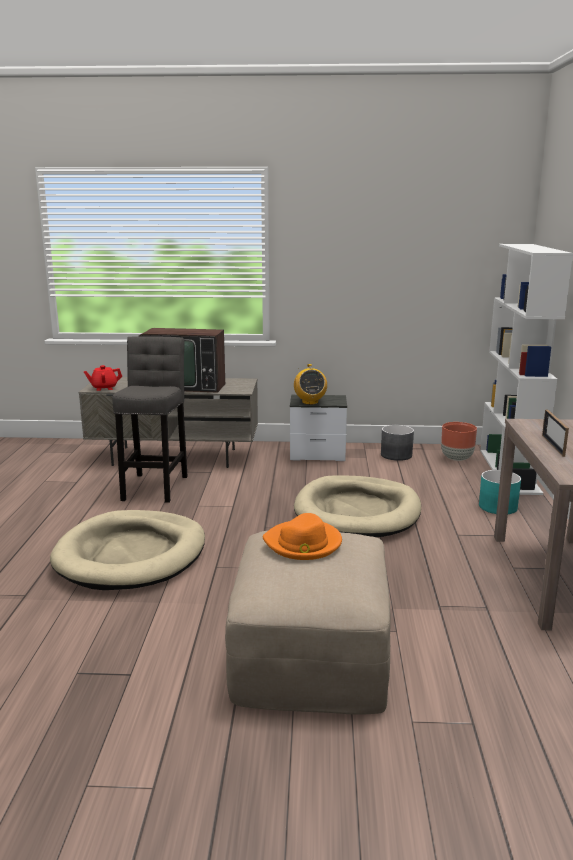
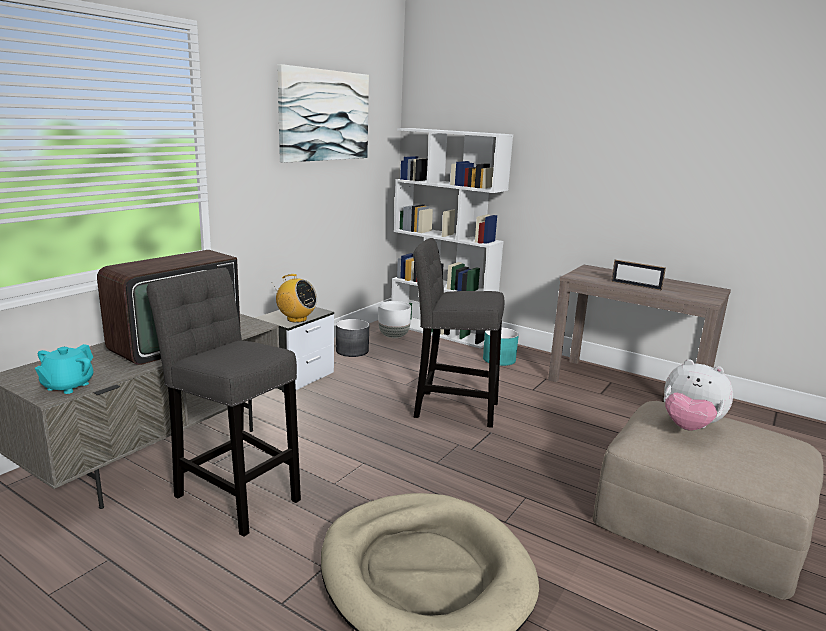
camera: 60 degrees left, 0 degrees up
red teapot [84,365,122,391] -> turquoise teapot [35,344,94,394]
orange hat [263,513,342,560] -> plush toy [664,359,733,431]
beige dog bed [294,475,421,537] -> grey stool [413,238,504,428]
brown planter [441,422,477,461] -> white planter [379,301,411,338]
none -> picture [277,64,369,163]

